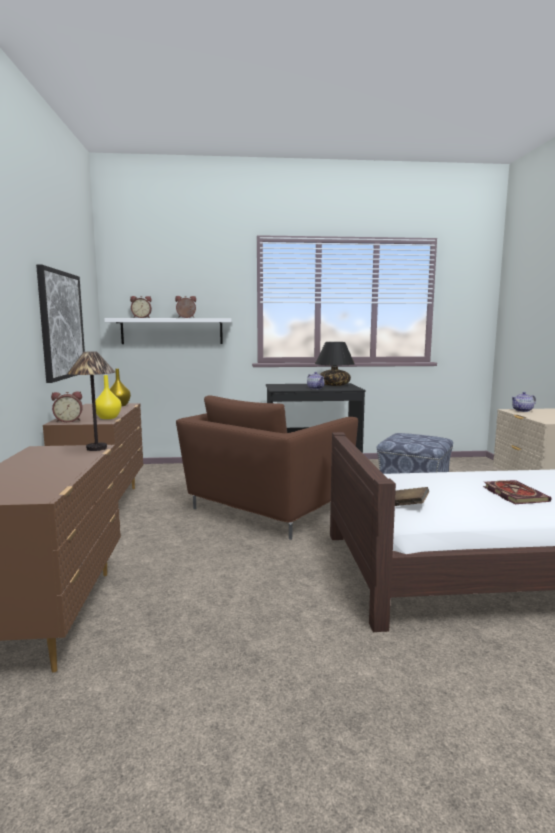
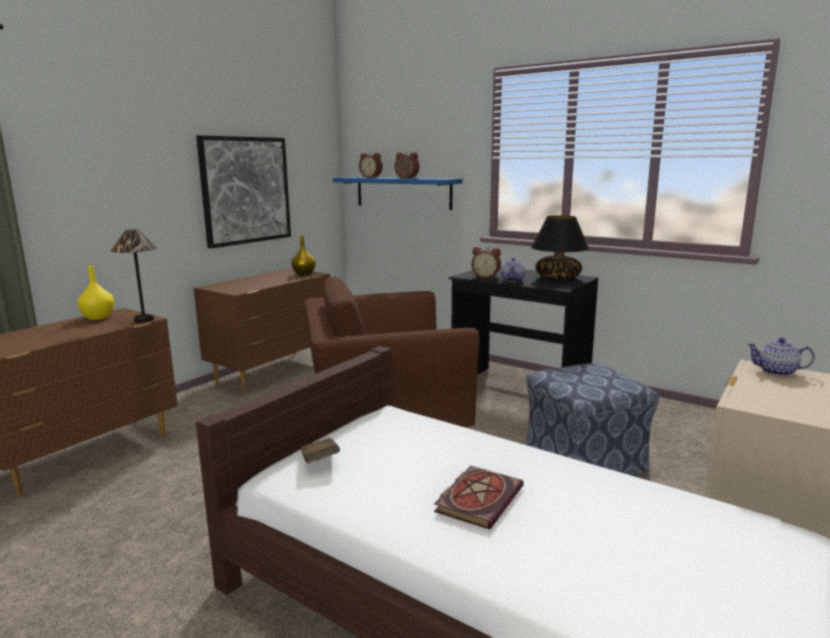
camera: 40 degrees right, 5 degrees up
alarm clock [51,391,83,422] -> alarm clock moved to [471,247,501,278]
yellow vase [95,375,122,419] -> yellow vase moved to [77,265,114,320]
white shelf [104,318,232,344] -> blue shelf [333,177,462,210]

